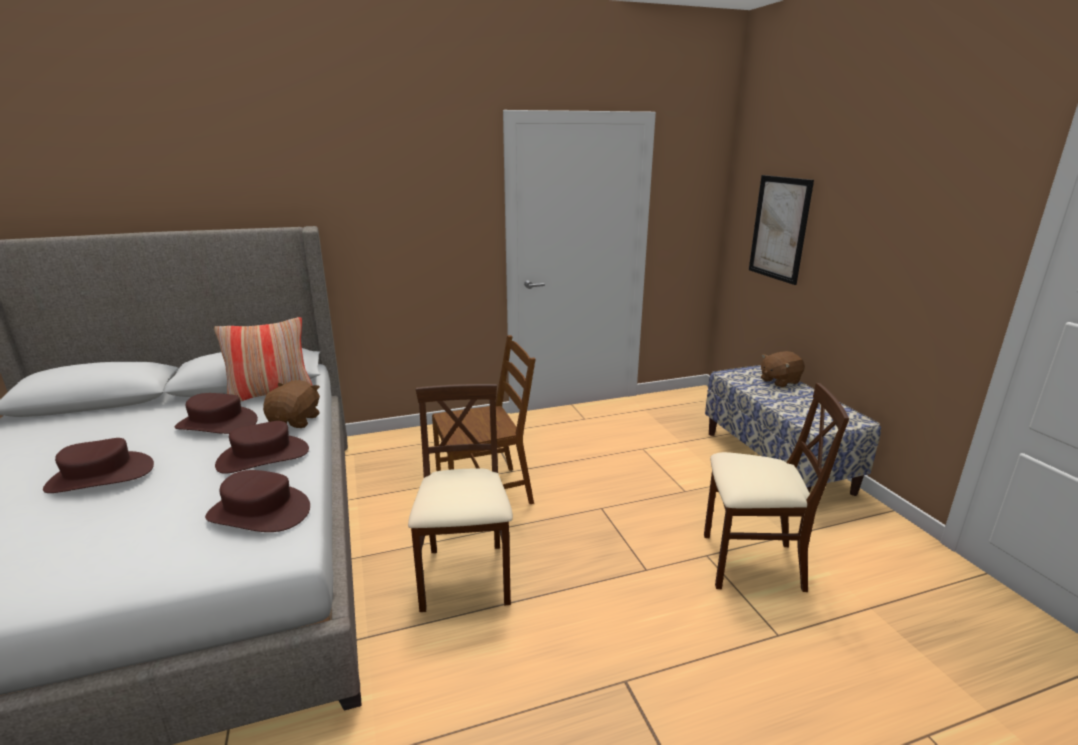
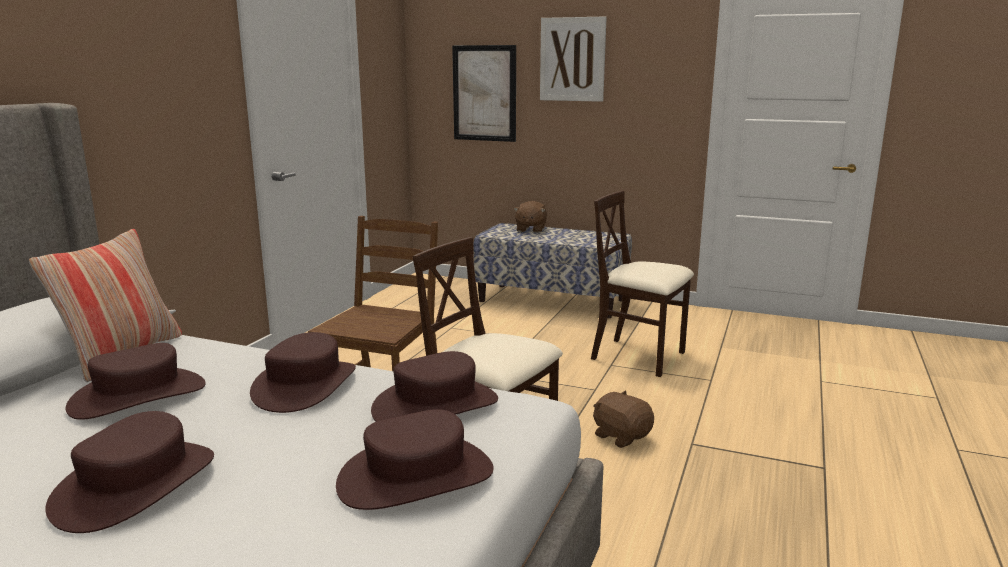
camera: 50 degrees left, 5 degrees down
brown plush toy [263,380,320,428] -> brown plush toy moved to [593,391,654,448]
beige chair [704,383,849,592] -> beige chair turned 105 degrees counterclockwise [591,191,694,377]
none -> brown hat [336,409,494,510]
none -> picture [540,16,607,102]

